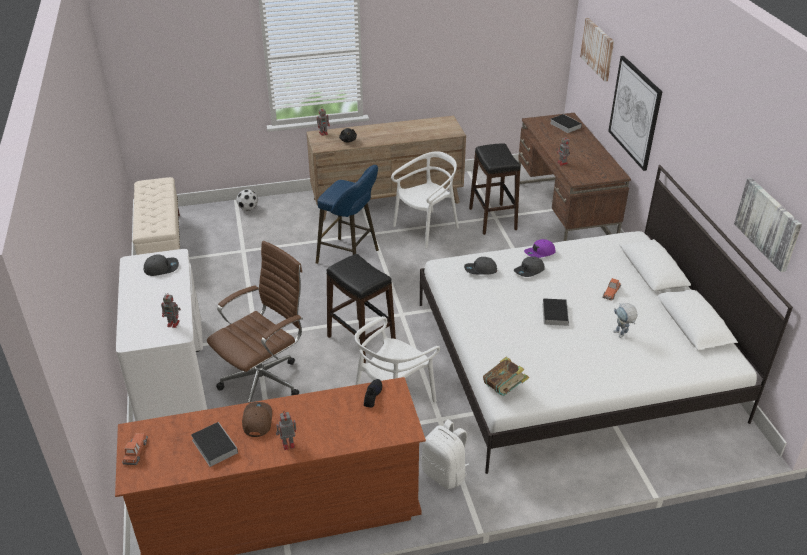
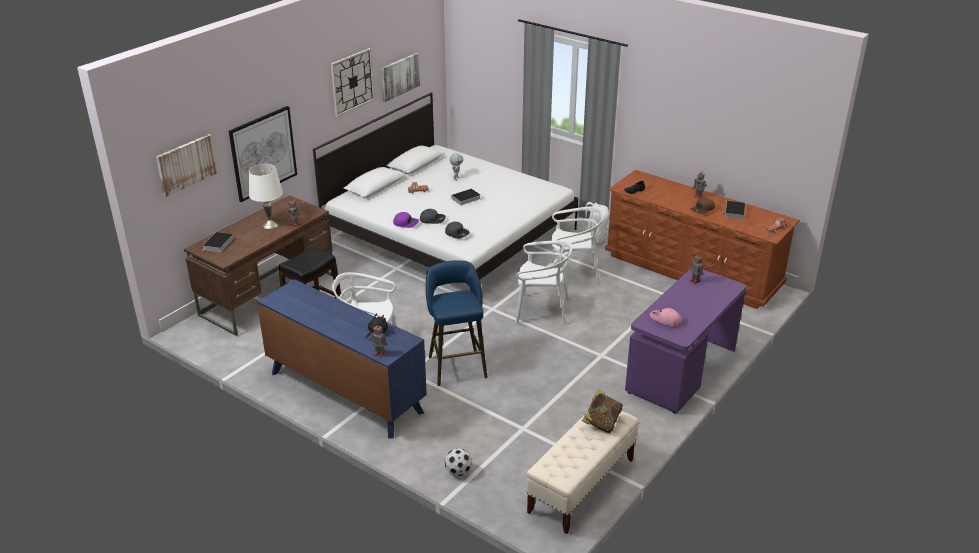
camera: 130 degrees left, 5 degrees down
white desk [116,249,207,421] -> purple desk [625,268,746,414]
grey cap [144,255,179,276] -> pink cap [650,308,681,327]
brown office chair [207,241,303,403] -> none
brown dresser [307,116,466,221] -> blue dresser [257,279,427,439]
black stool [327,254,396,363] -> white chair [515,240,572,324]
book [483,357,529,396] -> book moved to [582,389,623,433]
none -> white table lamp [249,164,283,229]
none -> wall clock [331,48,375,117]

